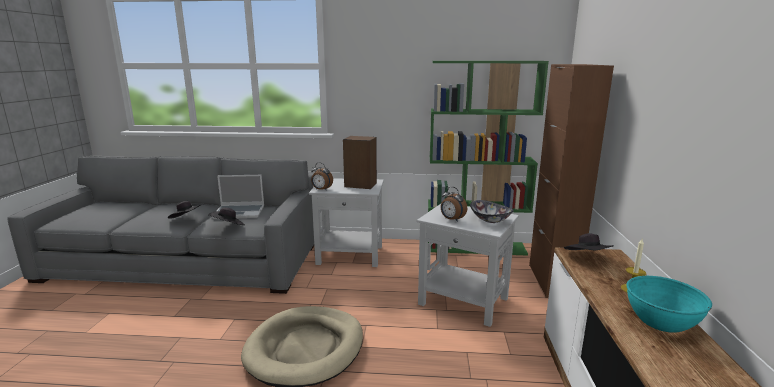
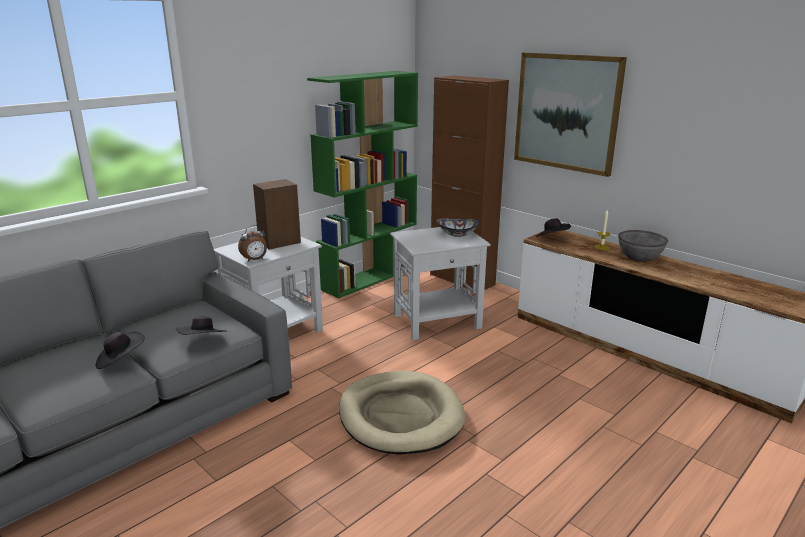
camera: 50 degrees left, 5 degrees up
laptop [212,175,264,219] -> none
alarm clock [441,186,467,222] -> none
turquoise bowl [626,276,712,333] -> grey bowl [618,230,668,262]
none -> picture [514,52,627,177]

